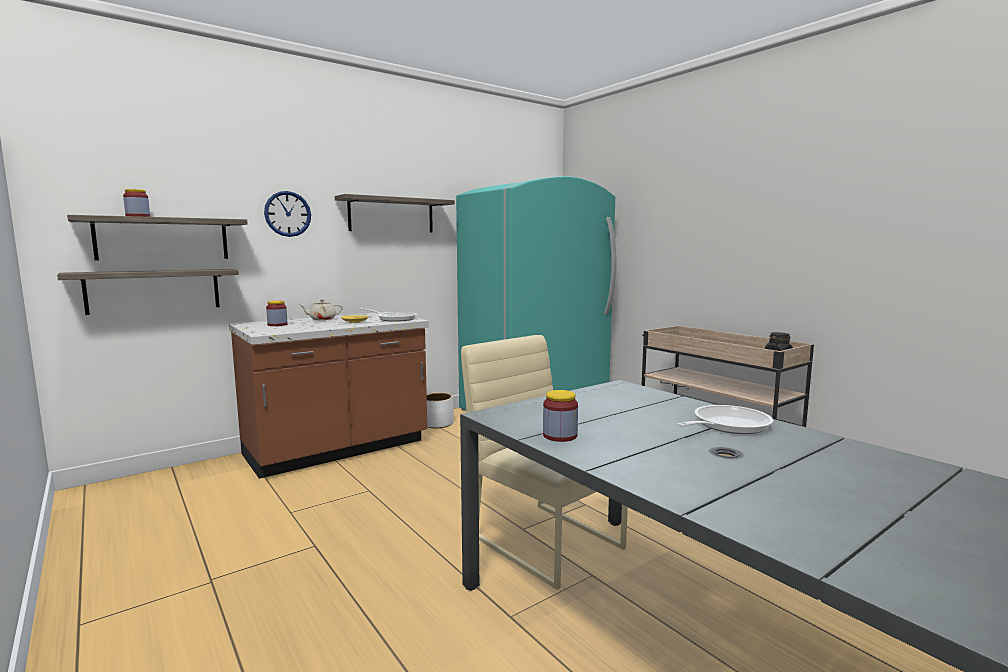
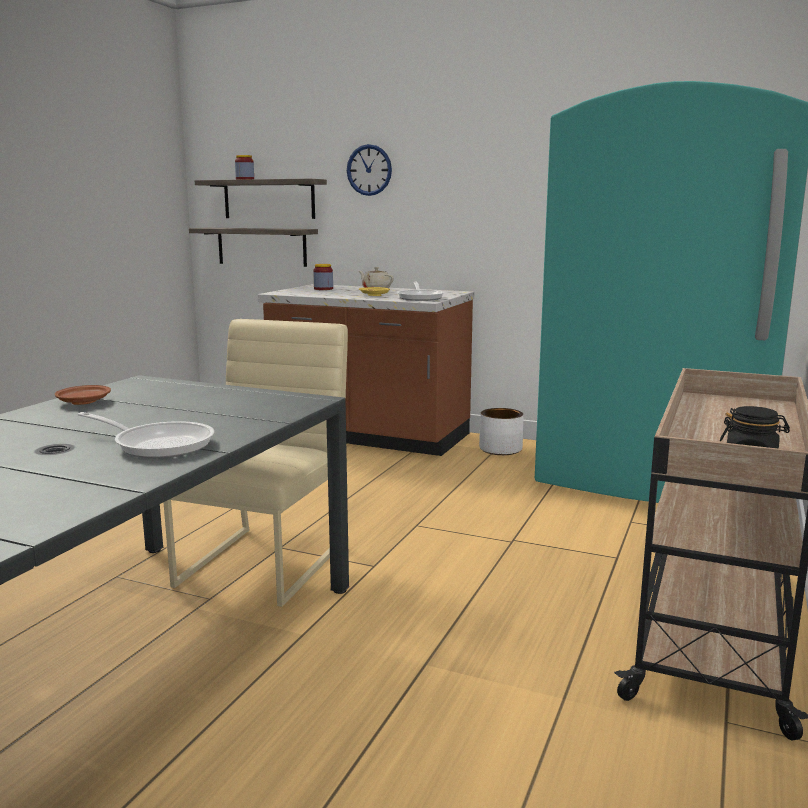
camera: 60 degrees right, 5 degrees up
shelf [335,194,455,232] -> none
jar [543,390,578,442] -> brown plate [55,385,111,405]

